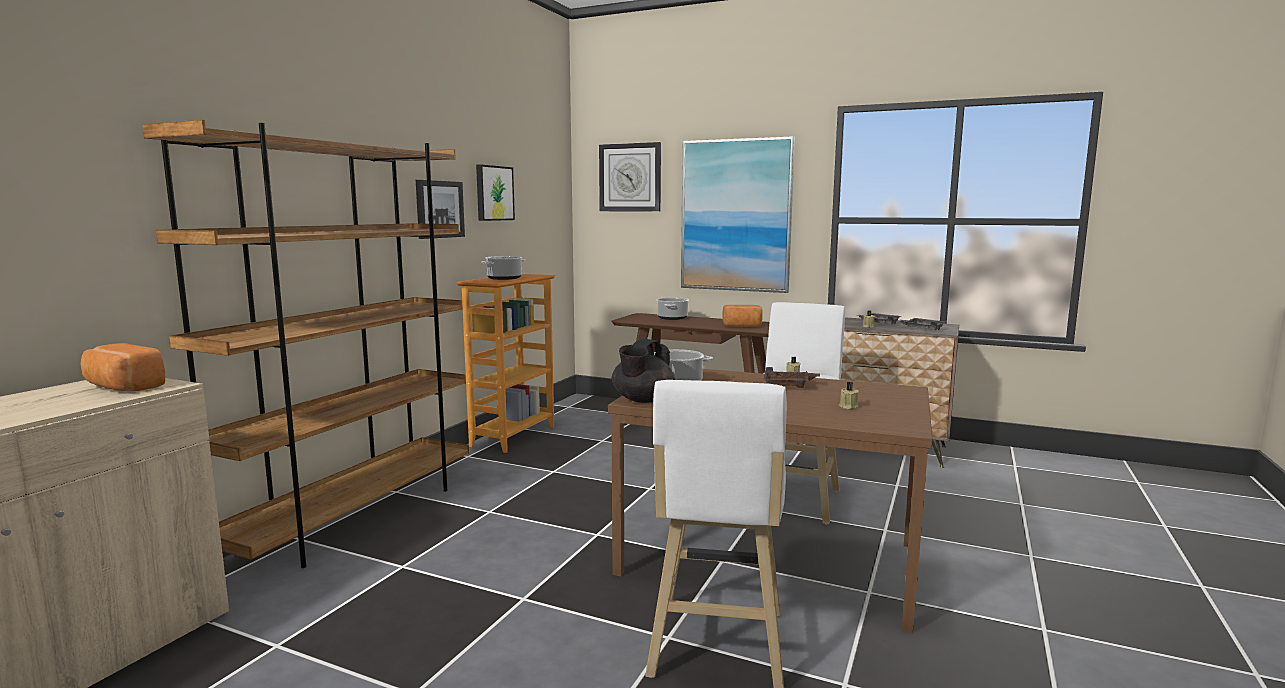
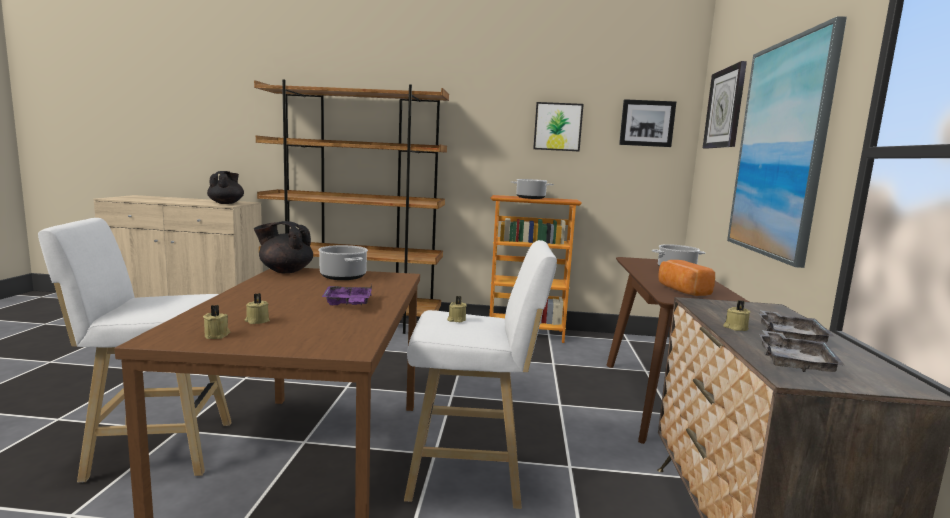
camera: 70 degrees right, 0 degrees up
bread [81,343,165,391] -> black teapot [207,171,244,204]
picture [416,180,465,239] -> picture moved to [619,99,676,147]
brown tray [764,367,820,388] -> purple tray [322,284,372,305]
none -> beige candle [203,305,230,339]

